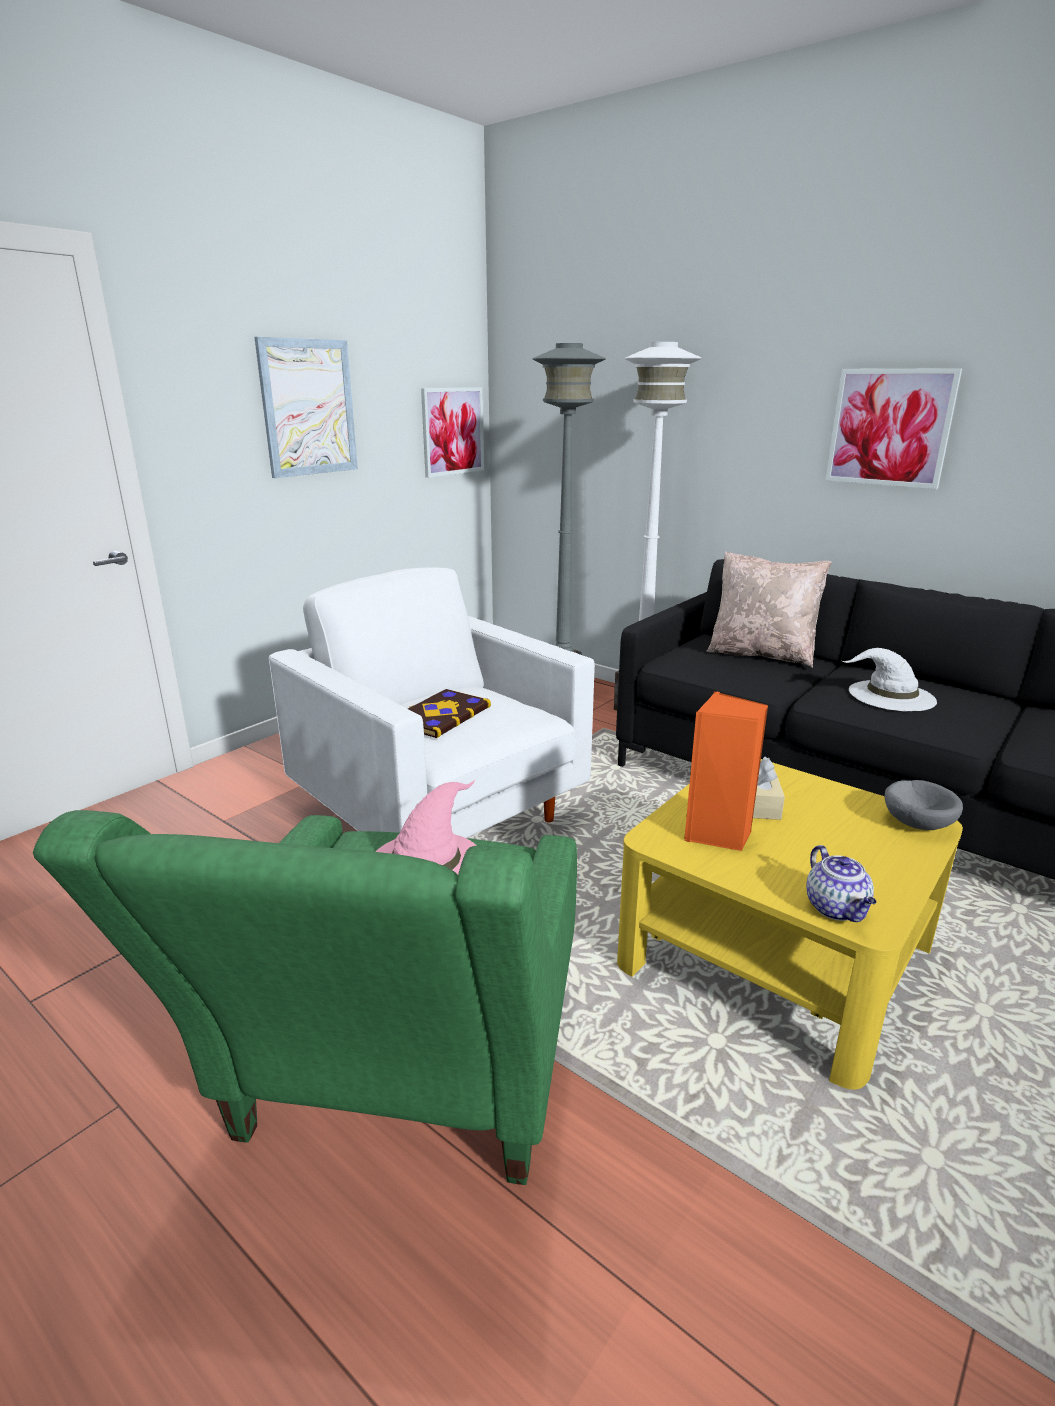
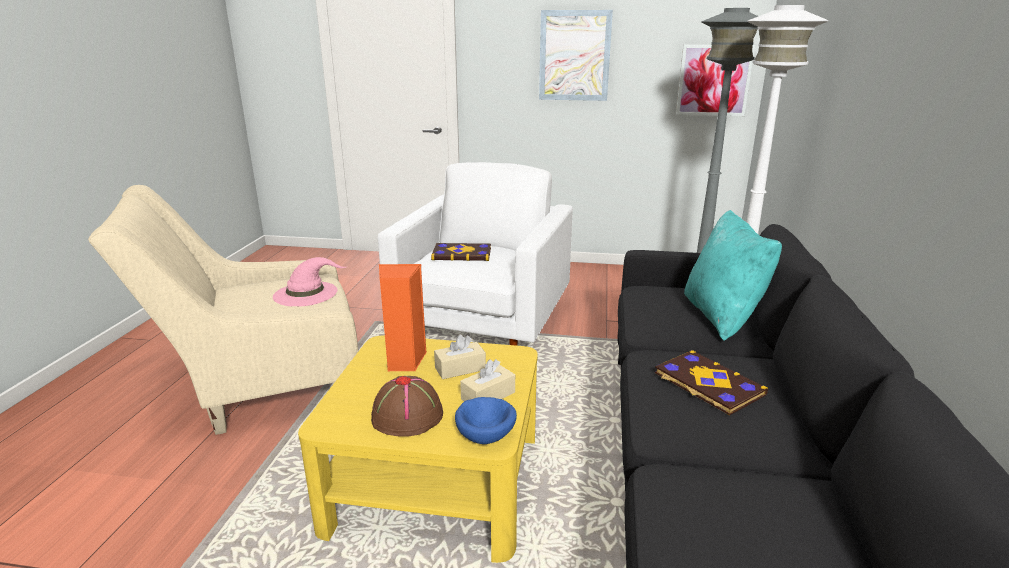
camera: 60 degrees right, 0 degrees up
green armchair [33,810,577,1185] -> beige armchair [88,185,358,435]
beige pillow [706,551,832,668] -> turquoise pillow [684,210,782,341]
teapot [806,845,877,922] -> none
picture [825,368,962,489] -> none
white hat [842,648,937,711] -> book [655,350,768,415]
grey bowl [884,780,963,830] -> blue bowl [455,397,517,444]
none -> brown hat [371,376,443,437]
none -> beige tissue box [460,359,515,401]

